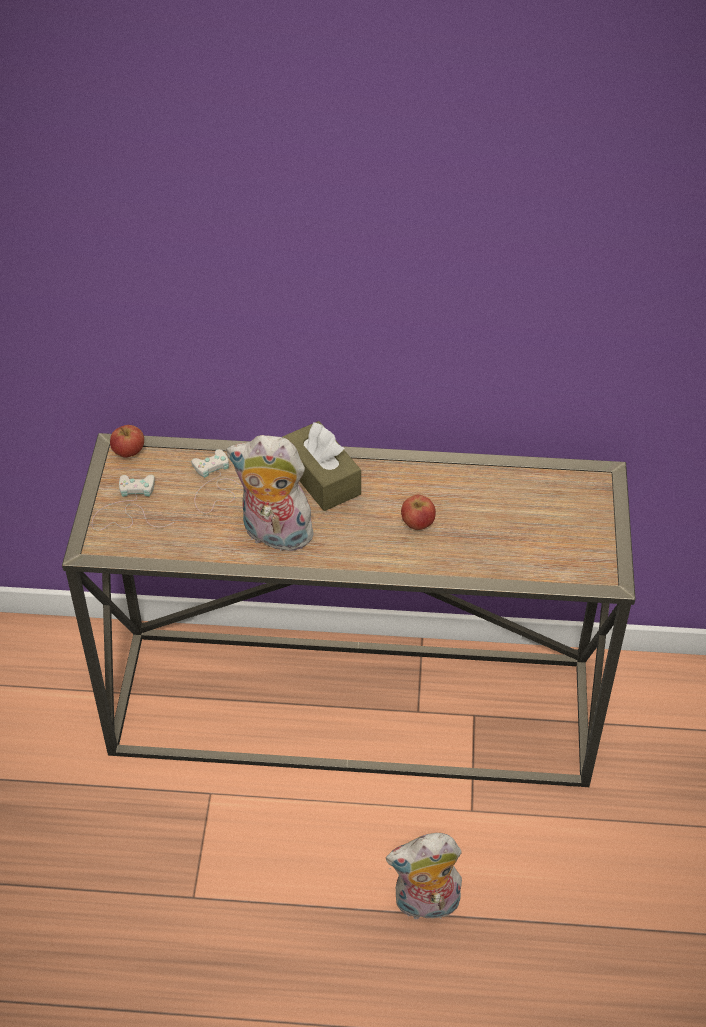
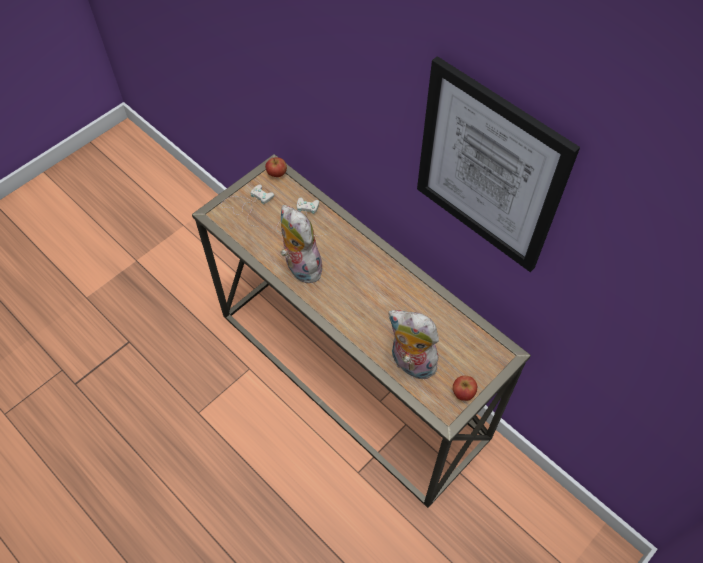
camera: 40 degrees right, 10 degrees up
brown tissue box [282,421,361,511] -> none
plush toy [386,833,462,922] -> plush toy moved to [389,310,443,379]
apple [401,495,436,530] -> apple moved to [453,376,477,401]
none -> picture [417,56,580,272]

